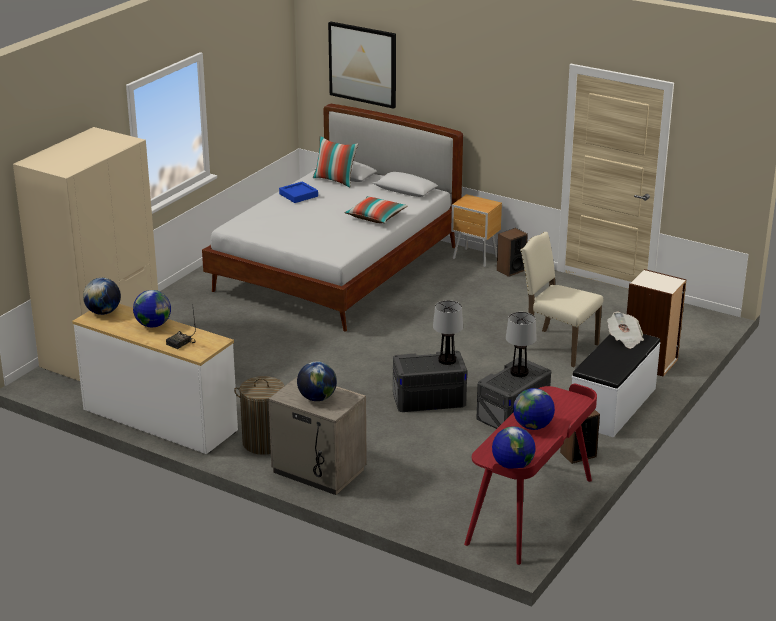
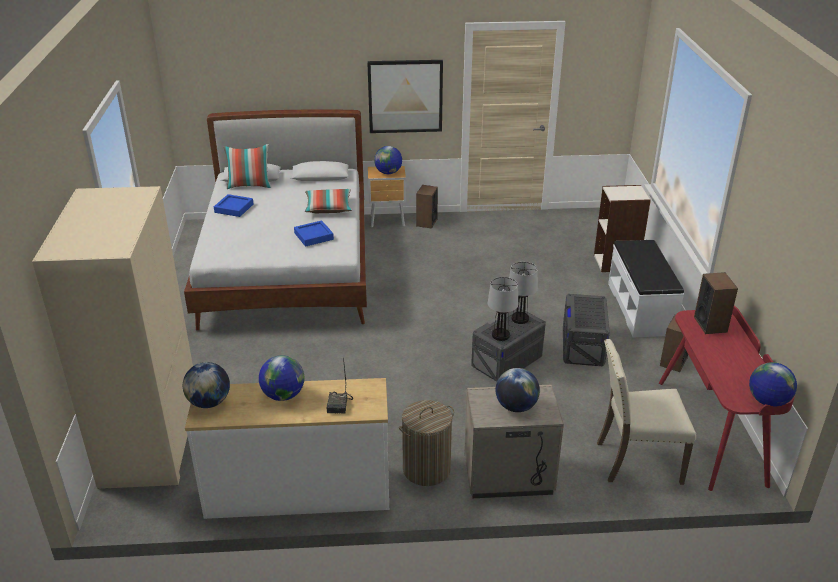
camera: 35 degrees left, 5 degrees up
picture [328,21,396,109] -> picture moved to [367,60,443,133]
table lamp [506,312,537,377] -> table lamp moved to [488,277,518,341]
globe [513,388,555,430] -> globe moved to [374,146,402,174]
beige chair [520,232,603,367] -> beige chair moved to [597,339,696,485]
newspaper [607,312,644,349] -> none
none -> blue tray [294,220,334,247]
none -> speaker [694,272,738,334]

